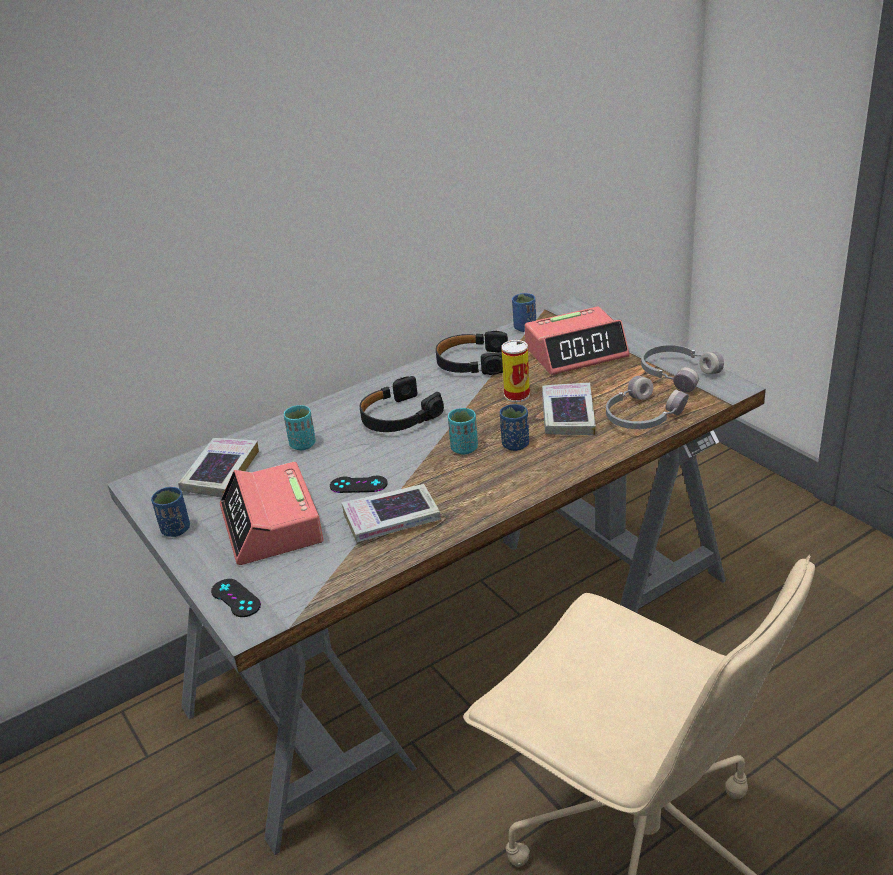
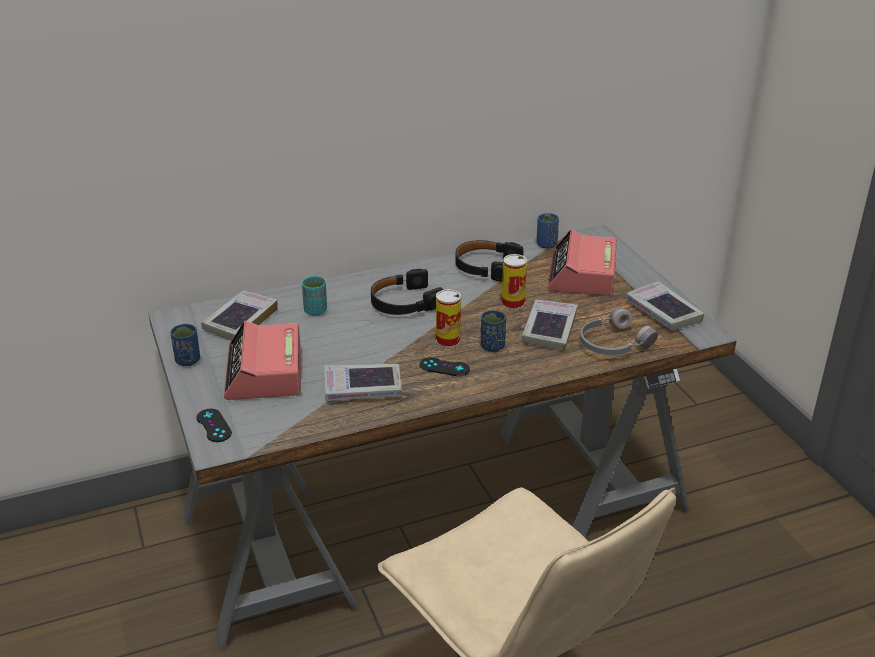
camera: 10 degrees right, 0 degrees up
black game controller [330,476,388,493] -> black game controller moved to [419,357,470,376]
turquoise cup [448,408,478,454] -> can [436,289,461,348]
alarm clock [525,306,629,375] -> alarm clock turned 105 degrees clockwise [547,229,617,296]
grey headphones [641,345,724,392] -> book [625,281,704,330]

